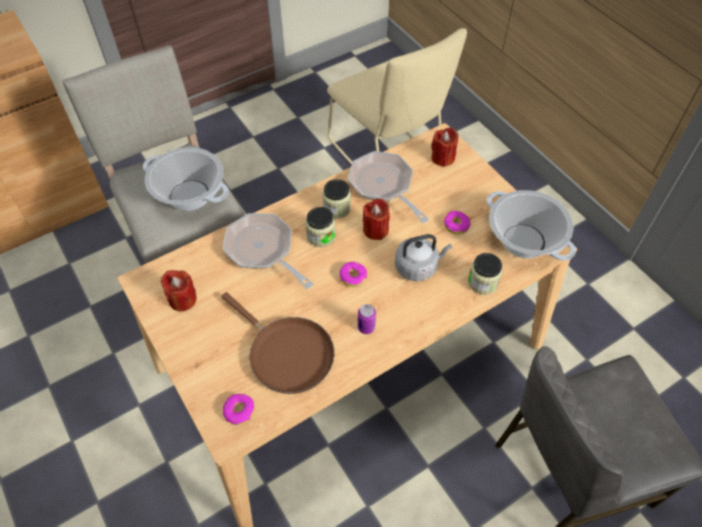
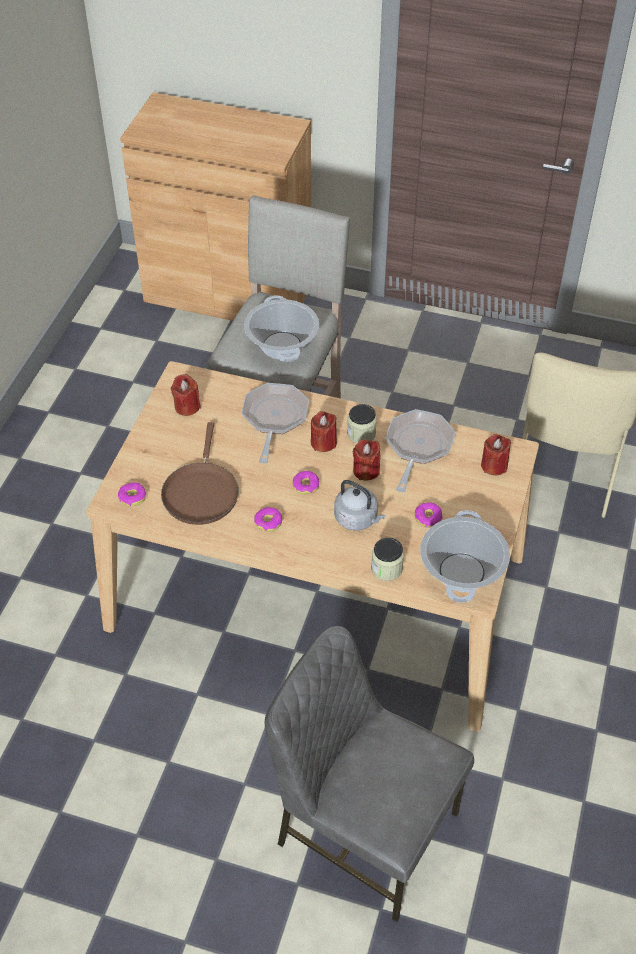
camera: 50 degrees right, 5 degrees down
jar [305,207,336,247] -> red candle [311,411,337,452]
can [358,304,376,334] -> donut [254,507,282,532]

